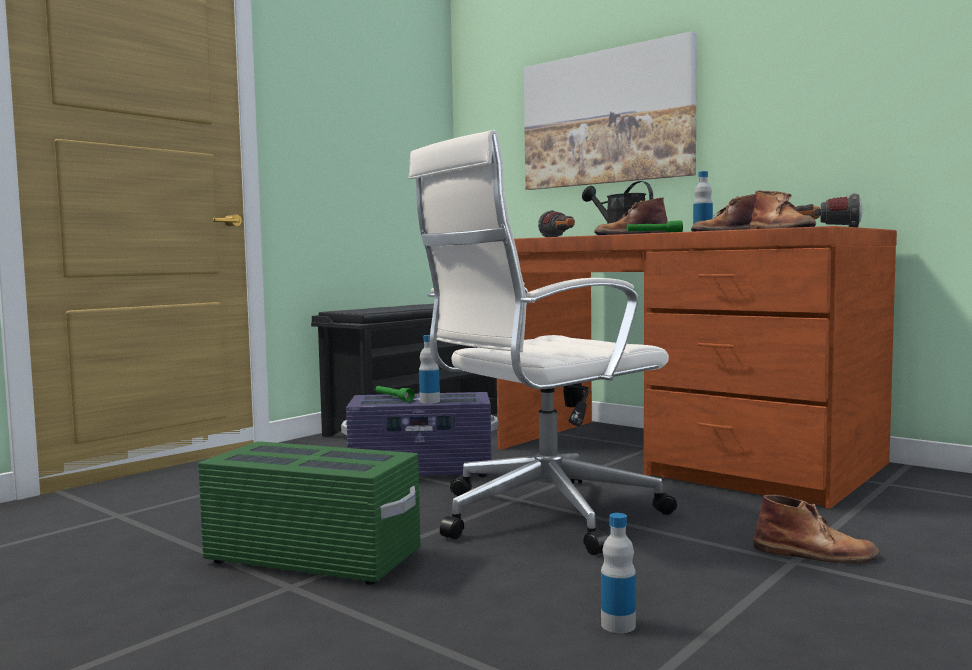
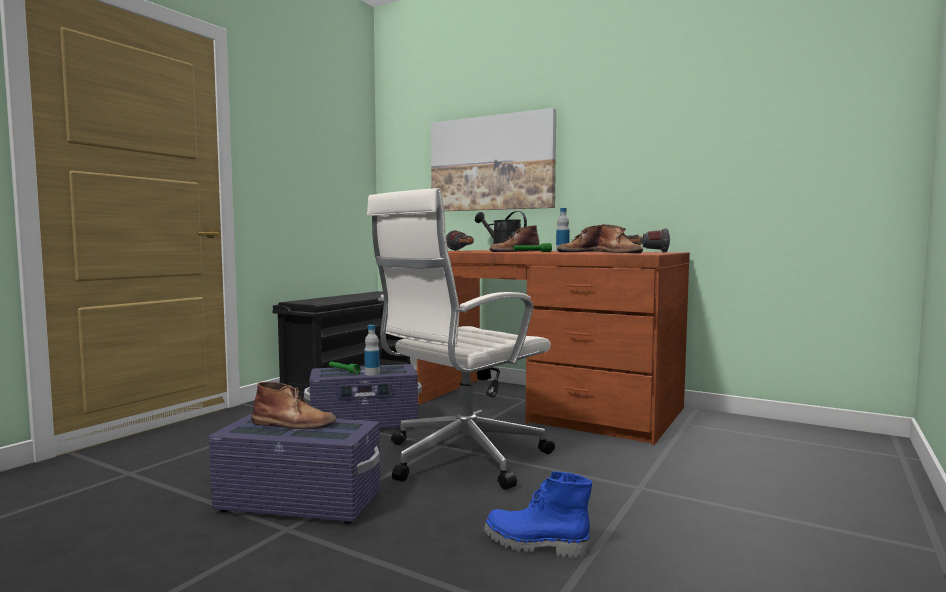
camera: 10 degrees left, 0 degrees up
green storage box [198,441,421,585] -> purple storage box [209,414,380,524]
bottle [601,513,636,633] -> blue boot [484,471,592,559]
brown boot [753,495,880,564] -> brown boot moved to [251,382,337,429]

